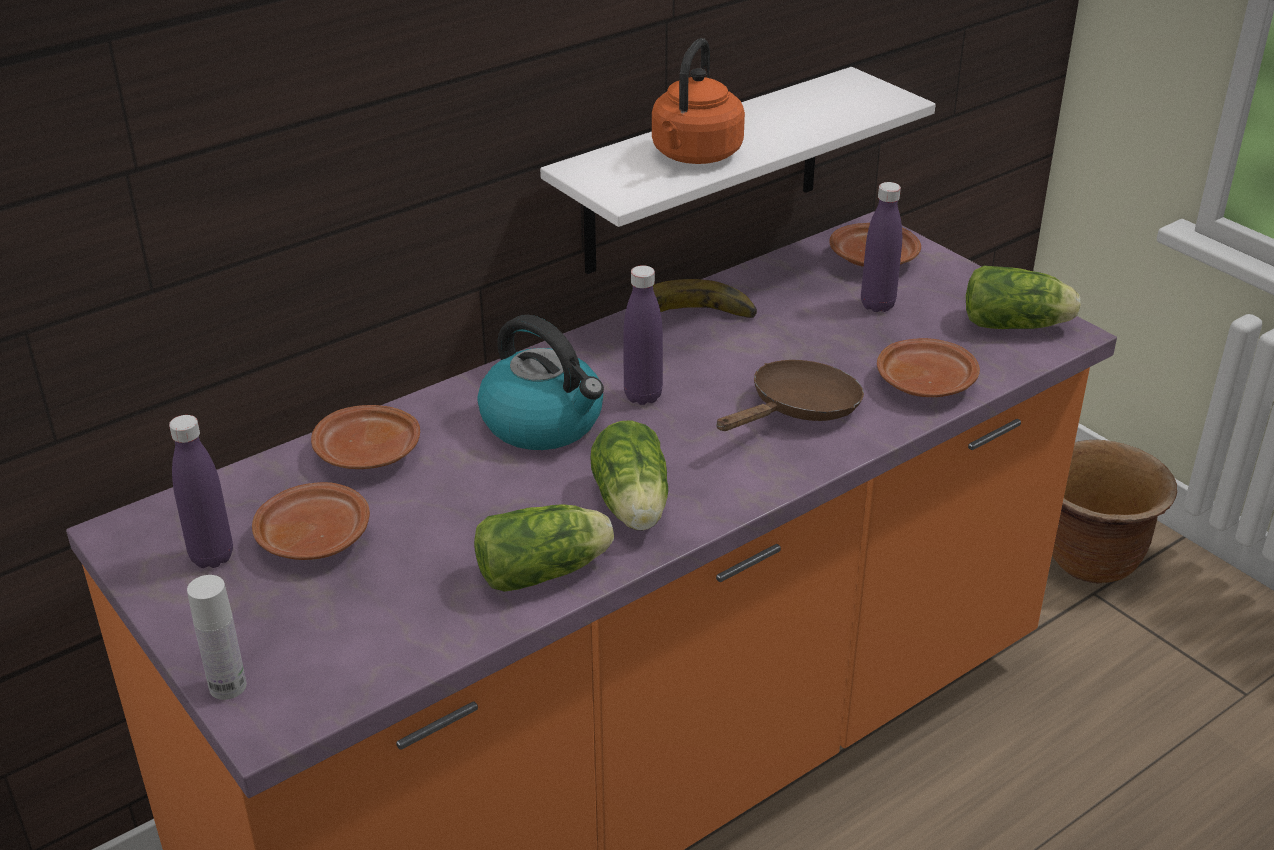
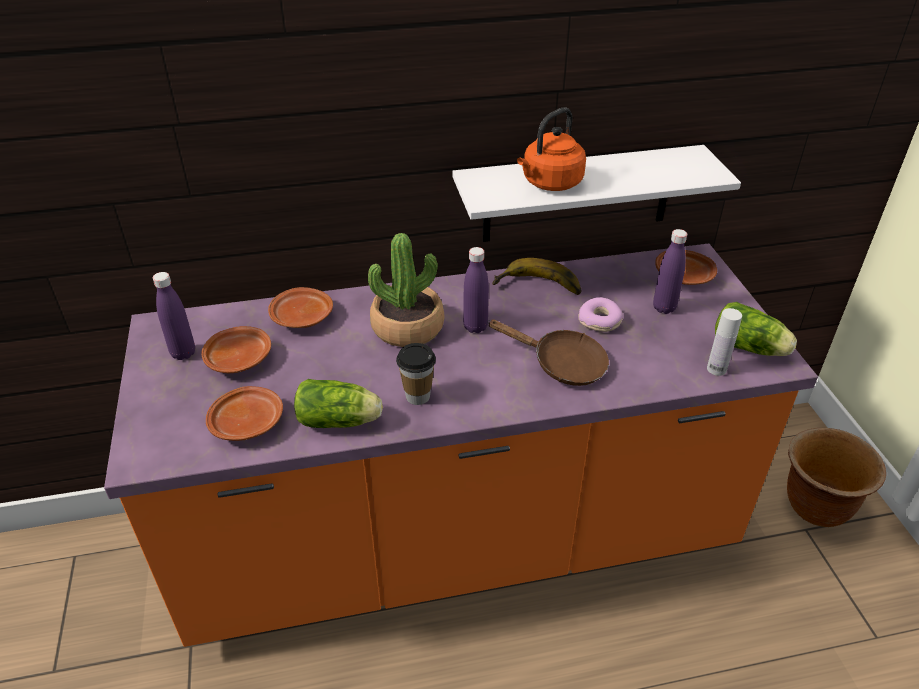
camera: 25 degrees right, 5 degrees up
white bottle [187,575,247,700] -> white bottle moved to [707,308,742,376]
kettle [478,314,604,450] -> potted plant [368,233,444,347]
lettuce [590,420,668,530] -> cup [396,343,436,405]
brown frying pan [716,360,864,431] -> brown frying pan turned 45 degrees clockwise [488,320,609,386]
brown plate [877,338,980,397] -> brown plate moved to [206,386,283,441]
none -> donut [578,297,623,332]

